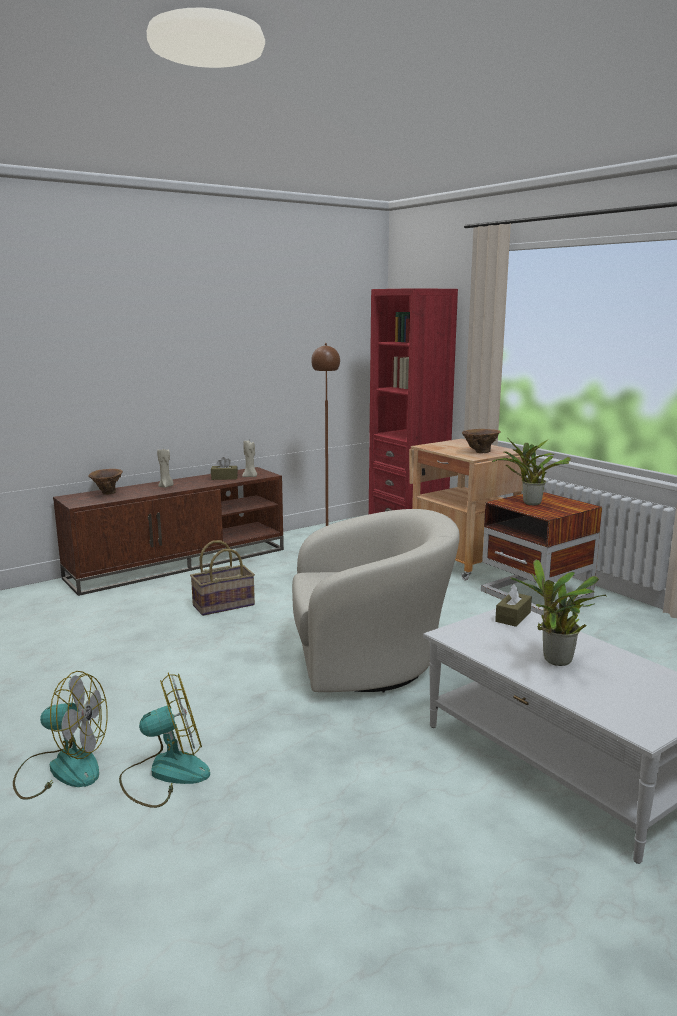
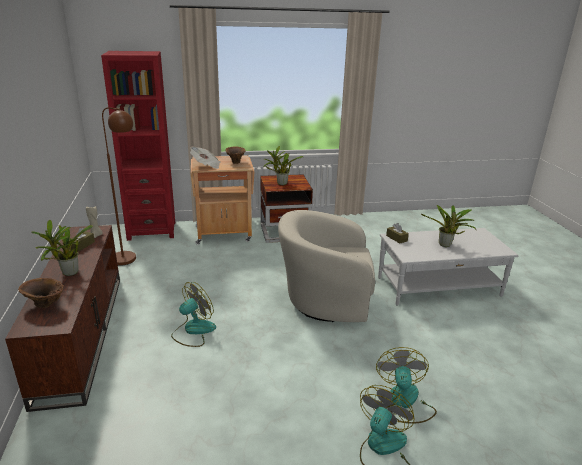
camera: 65 degrees left, 10 degrees up
beige candle [157,449,174,488] -> potted plant [31,220,93,276]
basket [190,540,255,616] -> fan [171,282,216,347]
beige armchair [292,509,460,693] -> beige armchair turned 105 degrees counterclockwise [278,210,375,322]
none -> newspaper [190,147,221,169]

